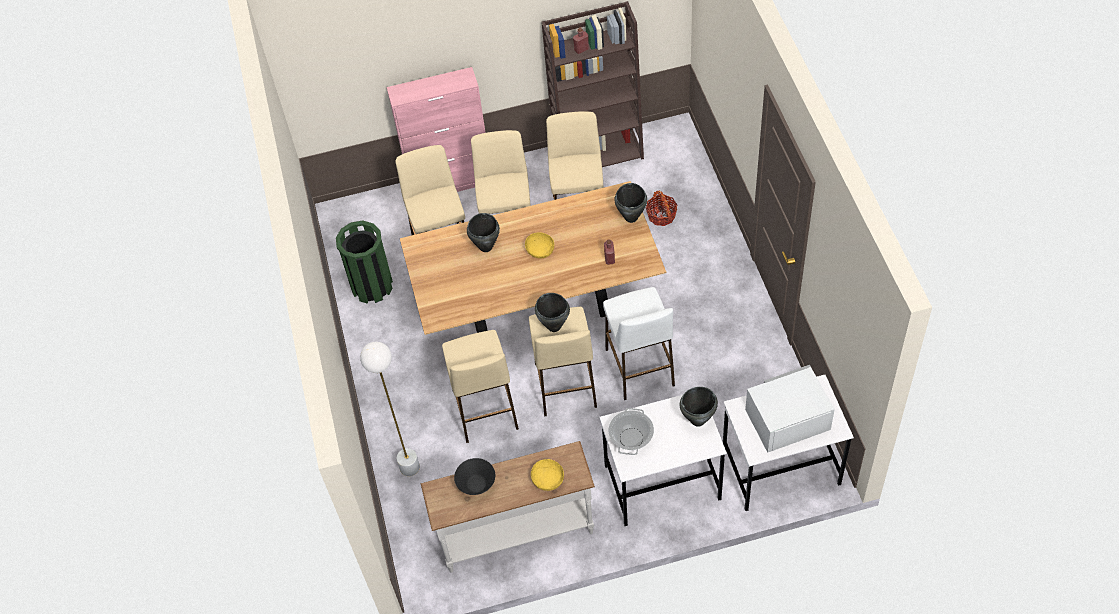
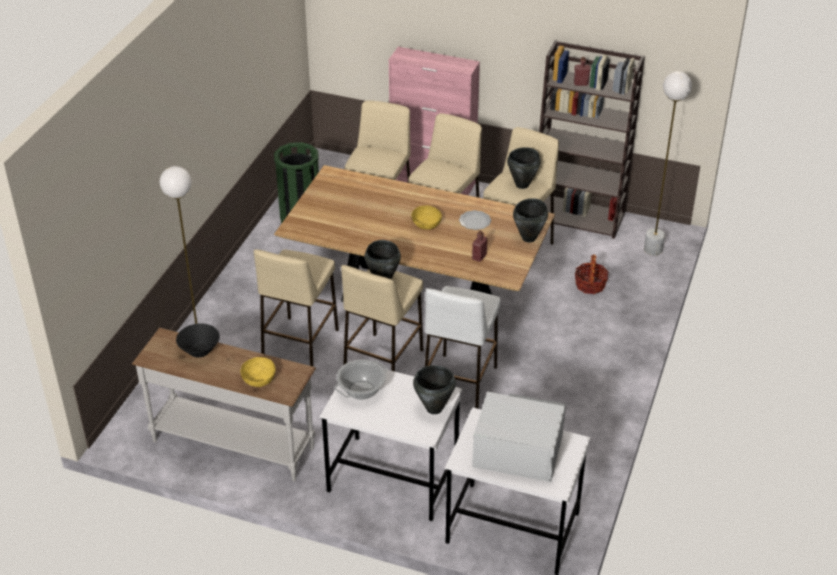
camera: 30 degrees right, 15 degrees down
black cooking pot [467,213,500,252] -> black cooking pot moved to [507,147,541,189]
none -> plate [459,210,491,230]
none -> white floor lamp [644,71,692,255]

